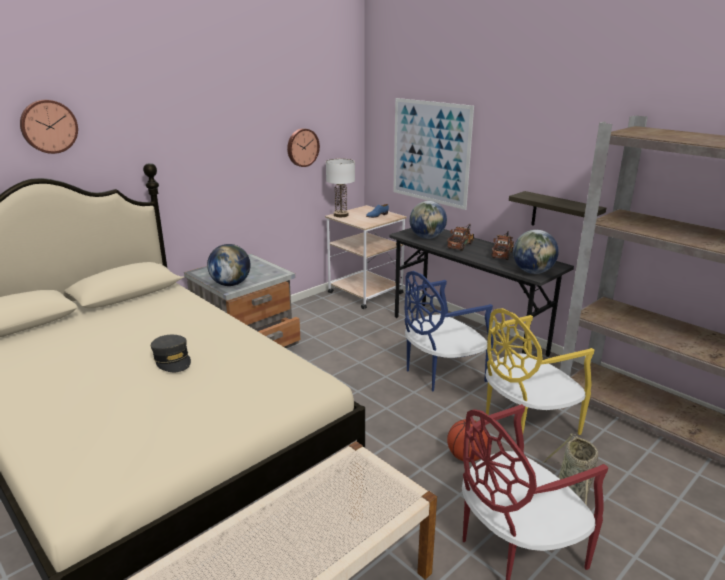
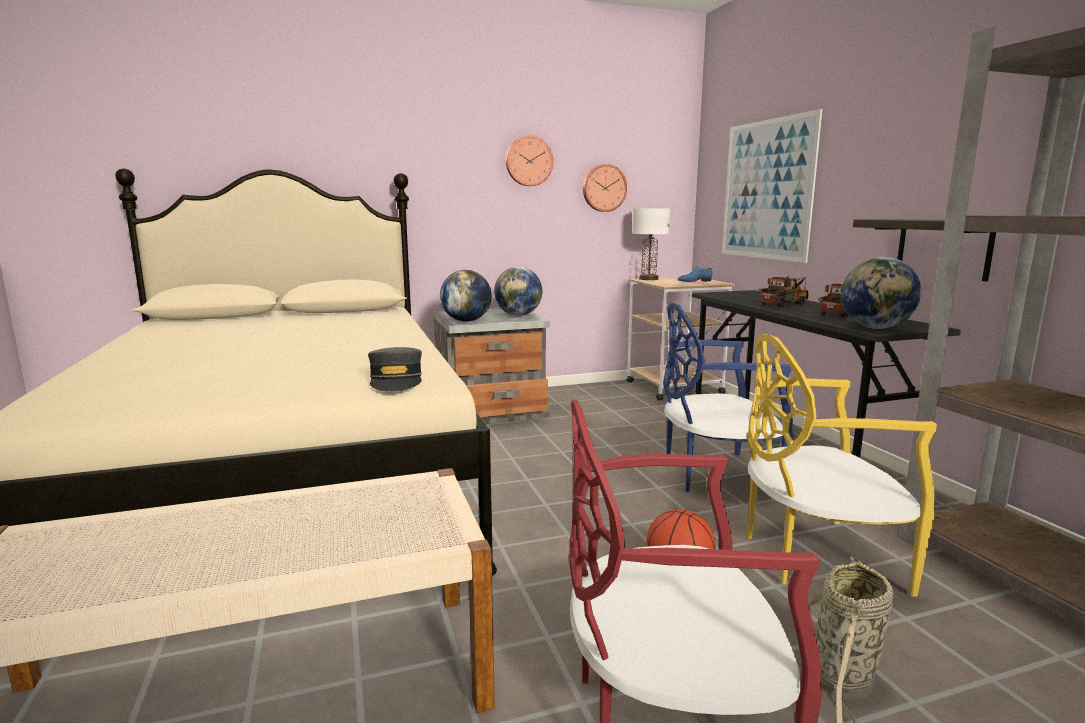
camera: 25 degrees right, 10 degrees down
wall clock [20,100,78,154] -> wall clock moved to [506,135,553,186]
grey cap [151,335,191,372] -> grey cap moved to [368,347,422,391]
globe [409,201,447,239] -> globe moved to [494,267,542,316]

